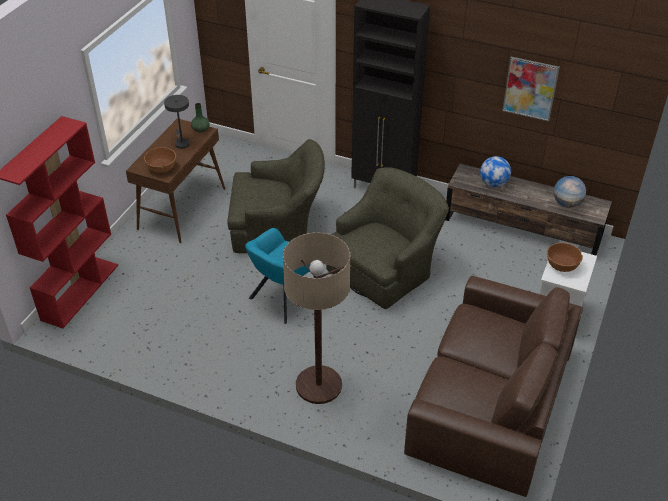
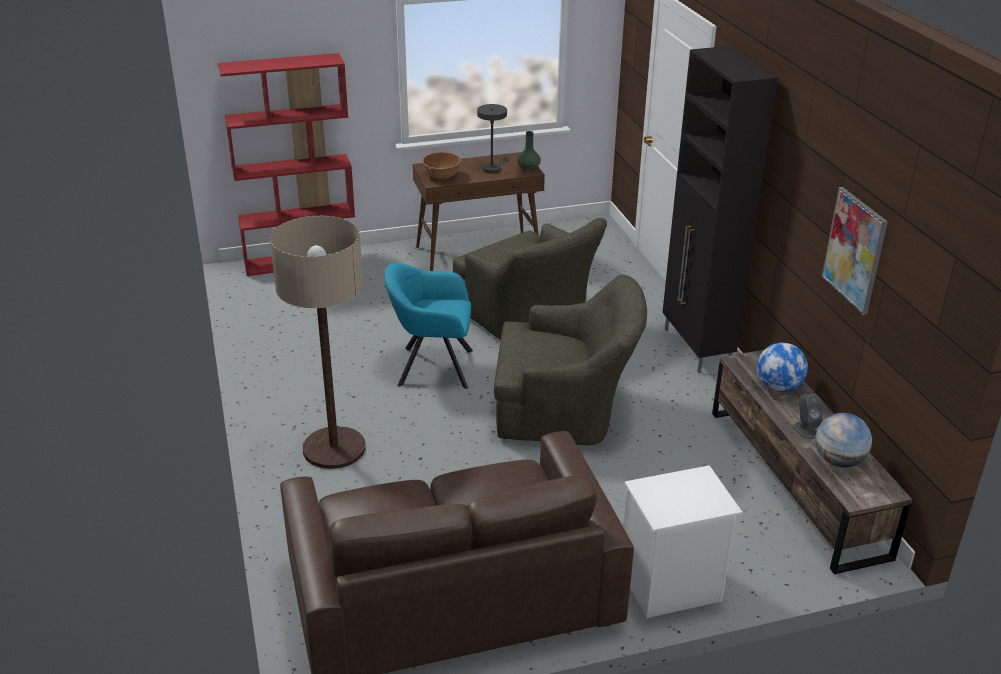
camera: 50 degrees right, 10 degrees down
brown bowl [547,243,583,272] -> none
none -> grey speaker [793,394,823,439]

